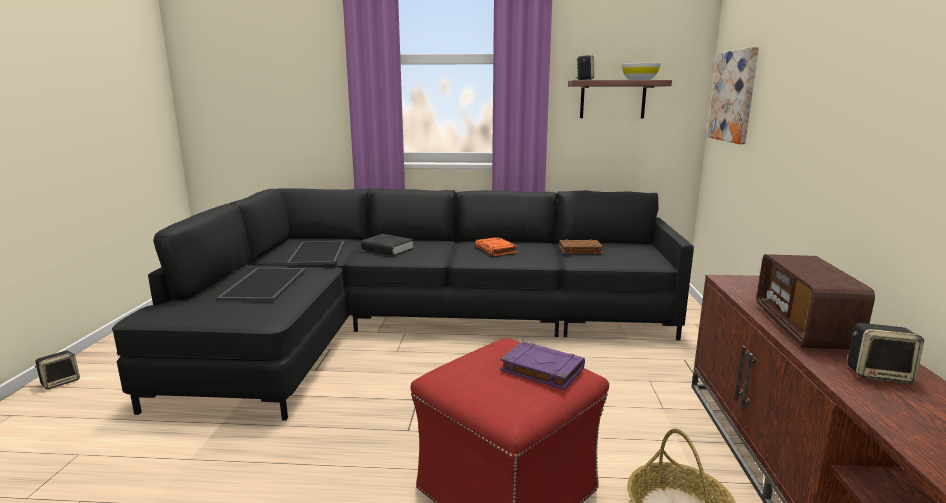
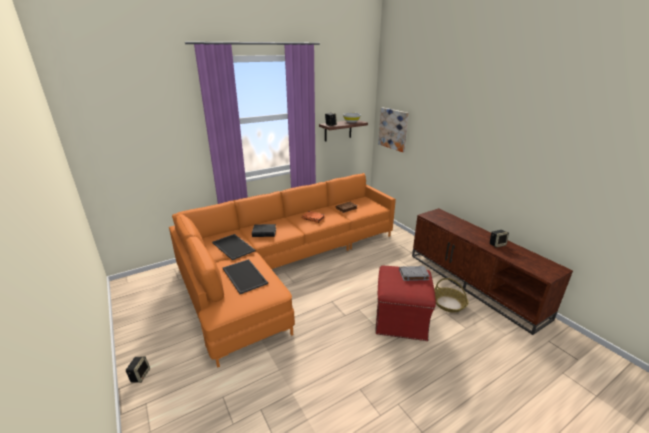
camera: 35 degrees left, 10 degrees up
black sofa [112,188,694,420] -> orange sofa [169,173,396,368]
purple book [500,341,585,390] -> grey book [399,266,430,281]
radio [757,254,875,350] -> none

